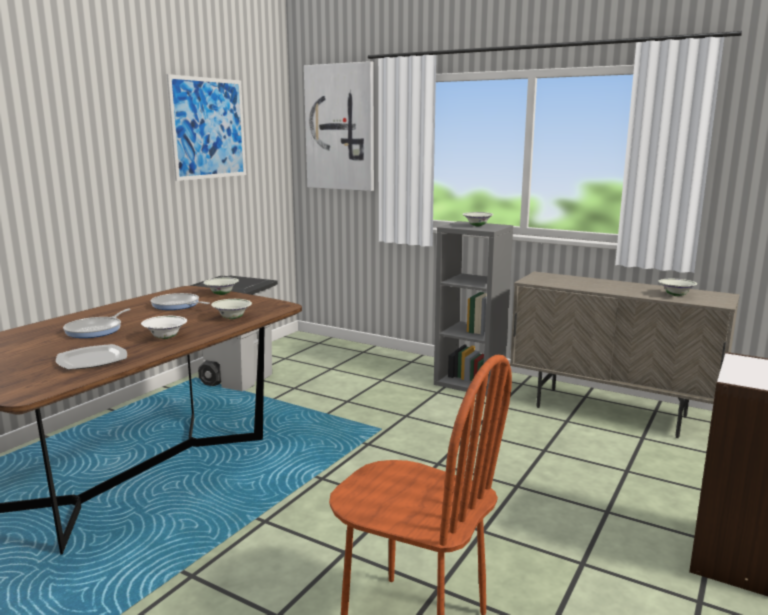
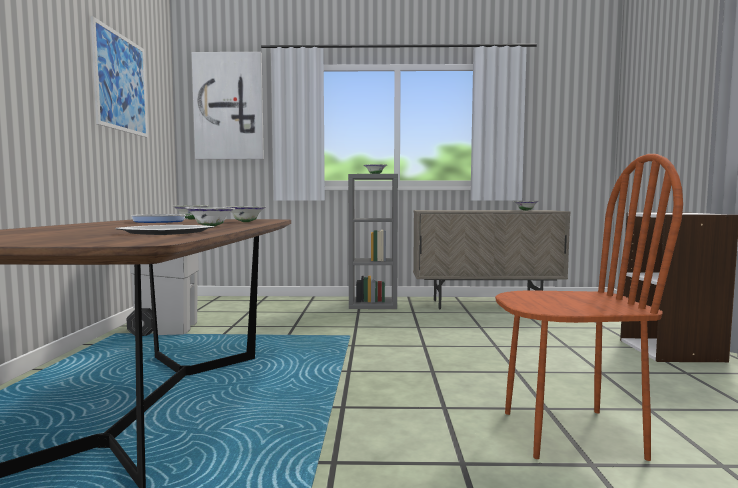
camera: 30 degrees left, 10 degrees down
frying pan [63,309,131,338] -> none

